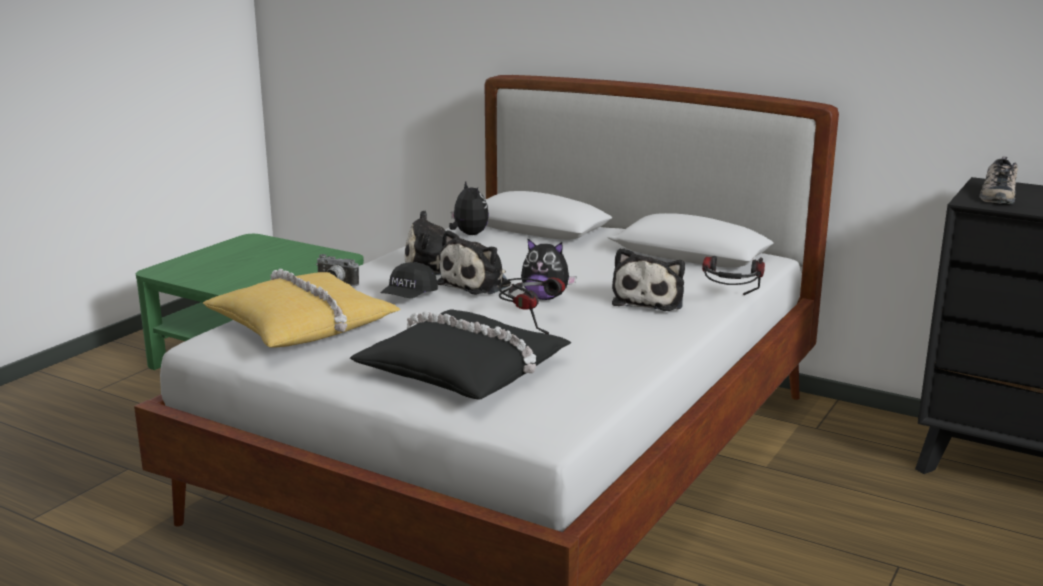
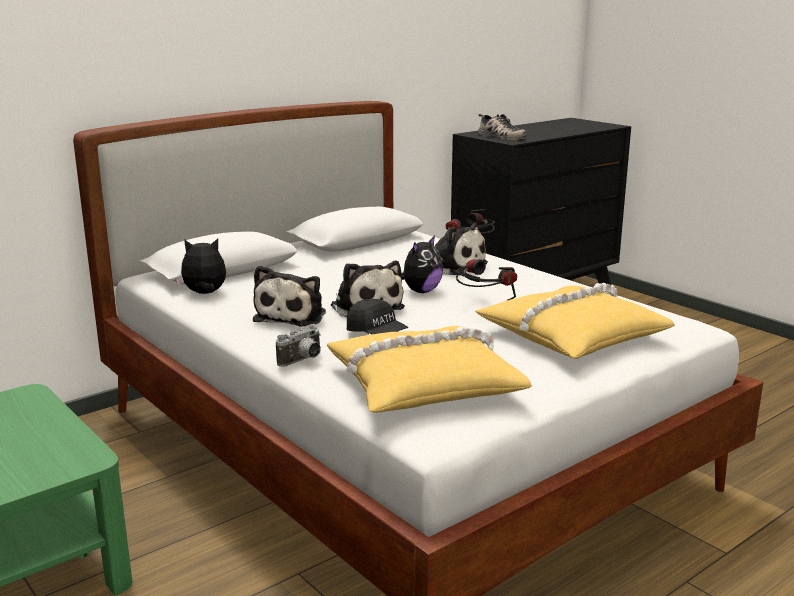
camera: 70 degrees left, 0 degrees up
black pillow [350,310,571,400] -> yellow pillow [475,283,675,359]

